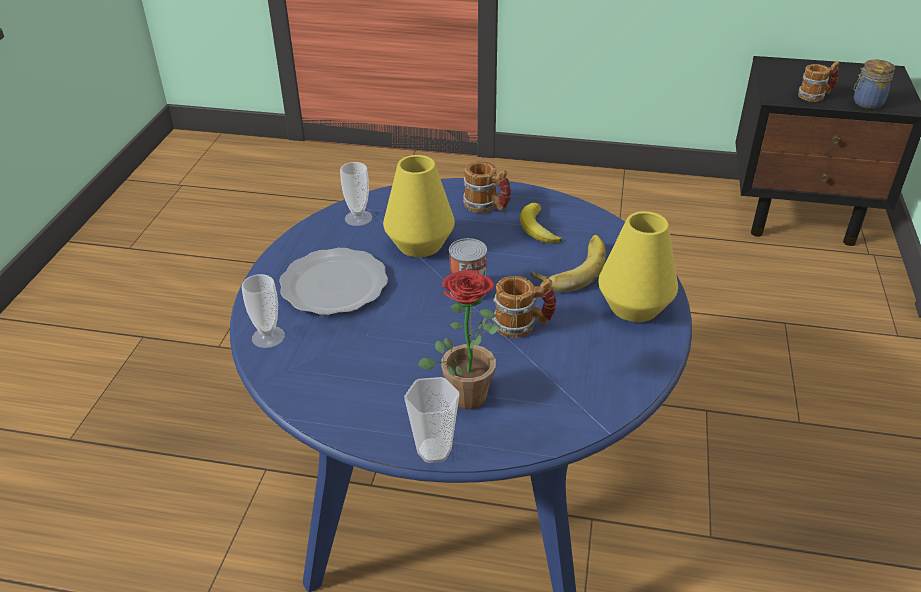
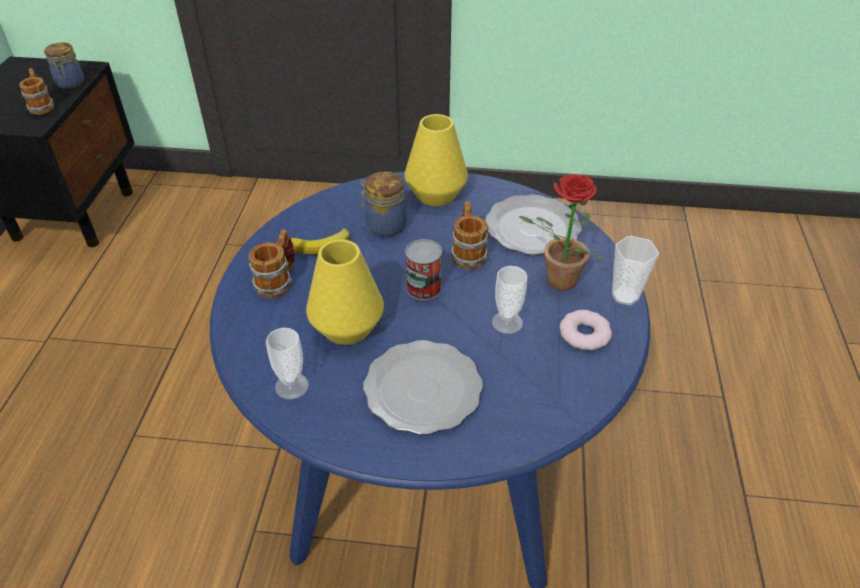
camera: 95 degrees left, 5 degrees up
cup [242,274,285,348] -> cup moved to [492,266,528,334]
banana [531,235,606,292] -> jar [360,171,407,237]
none -> plate [485,195,582,255]
none -> donut [560,310,612,350]

